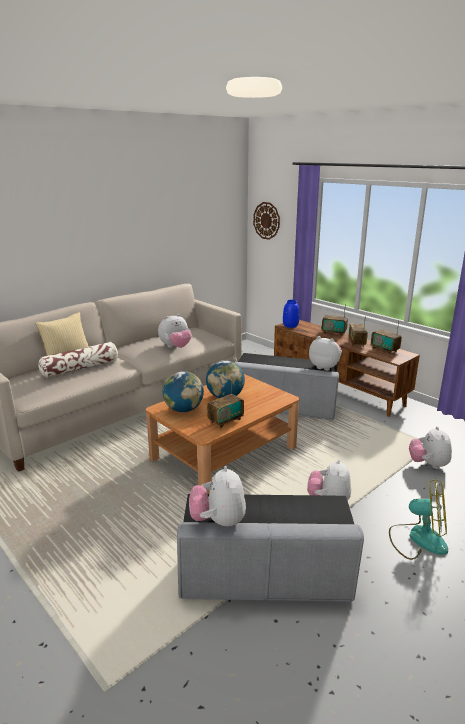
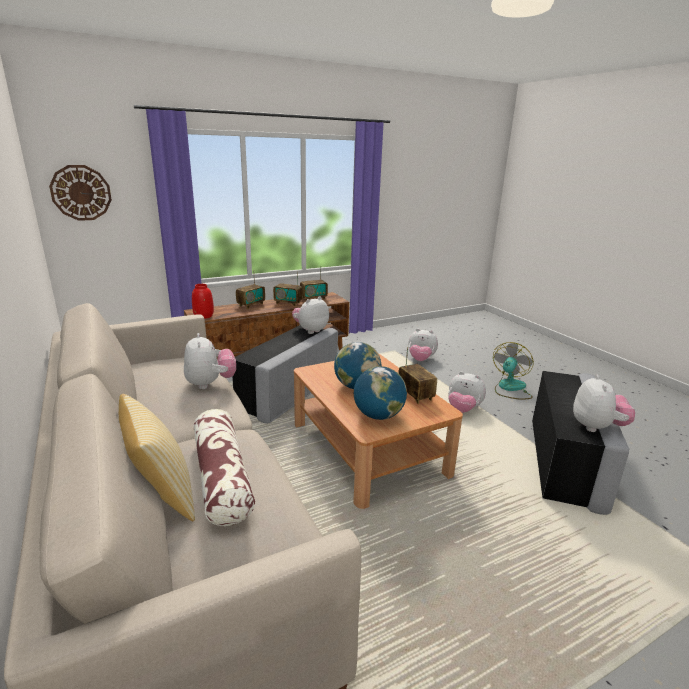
camera: 75 degrees left, 0 degrees up
plush toy [189,466,246,526] -> plush toy turned 90 degrees counterclockwise [573,375,635,432]
blue vase [283,300,300,328] -> red vase [192,284,214,319]

